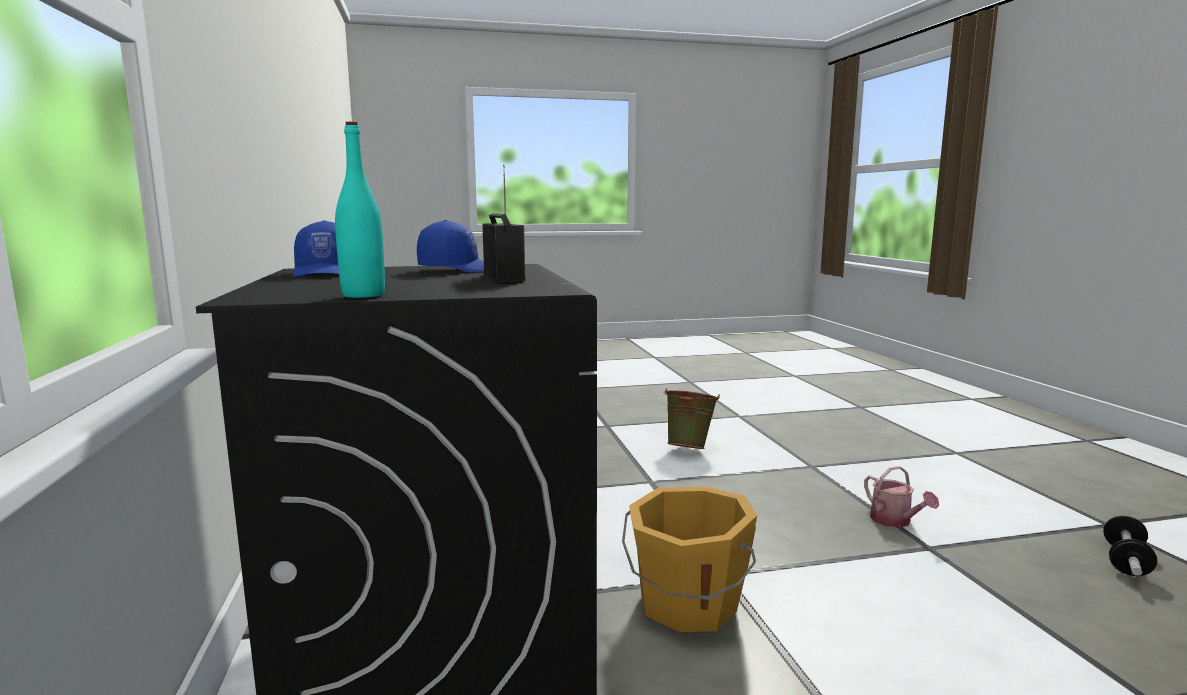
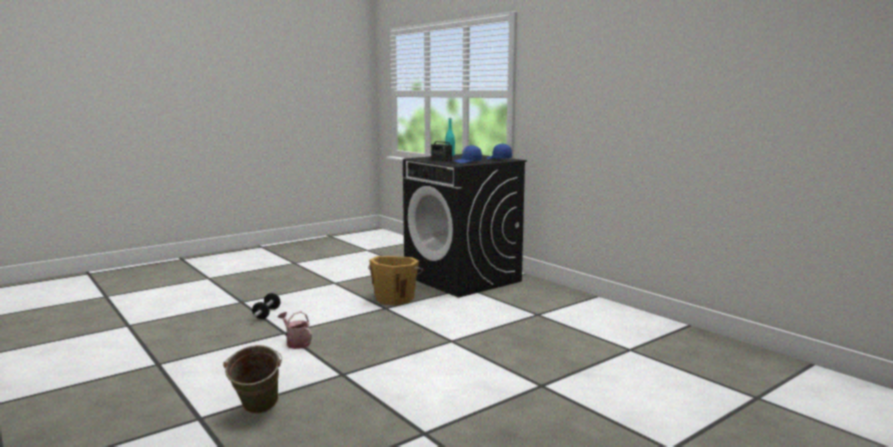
camera: 155 degrees right, 0 degrees up
green bucket [664,389,720,449] -> green bucket moved to [223,345,282,414]
dumbbell [1103,516,1157,576] -> dumbbell moved to [252,293,281,319]

